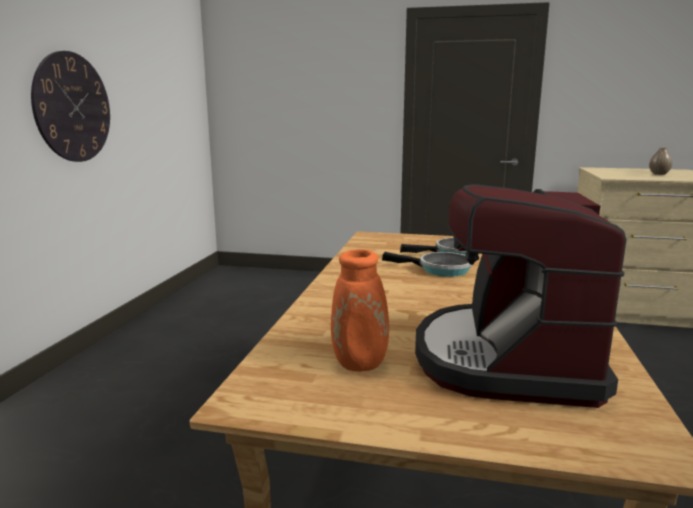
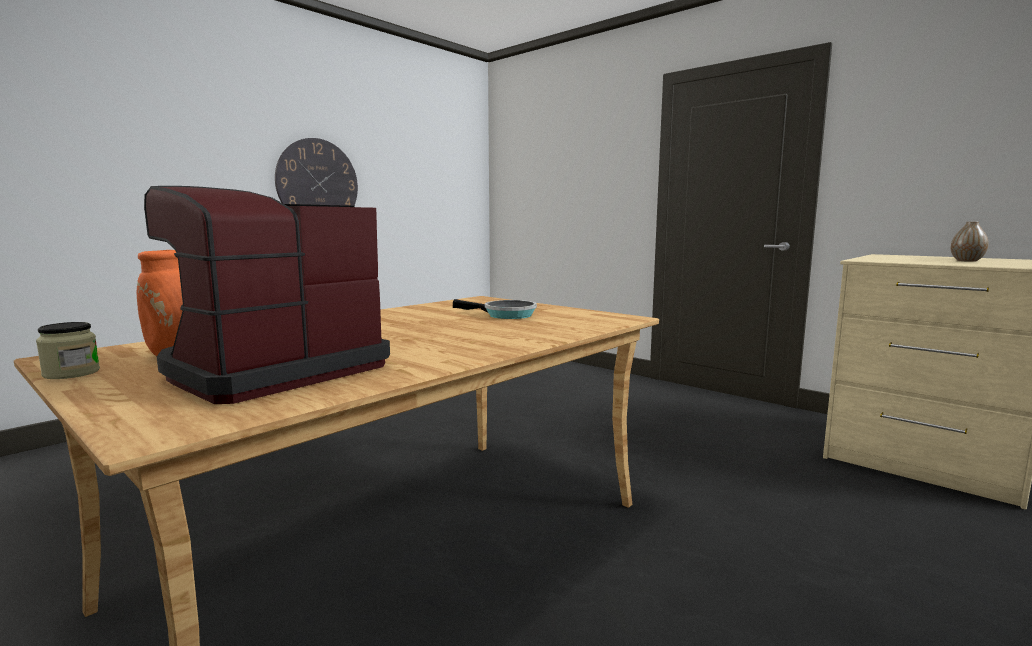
camera: 30 degrees right, 5 degrees down
frying pan [382,252,472,277] -> none
none -> jar [36,322,100,379]

